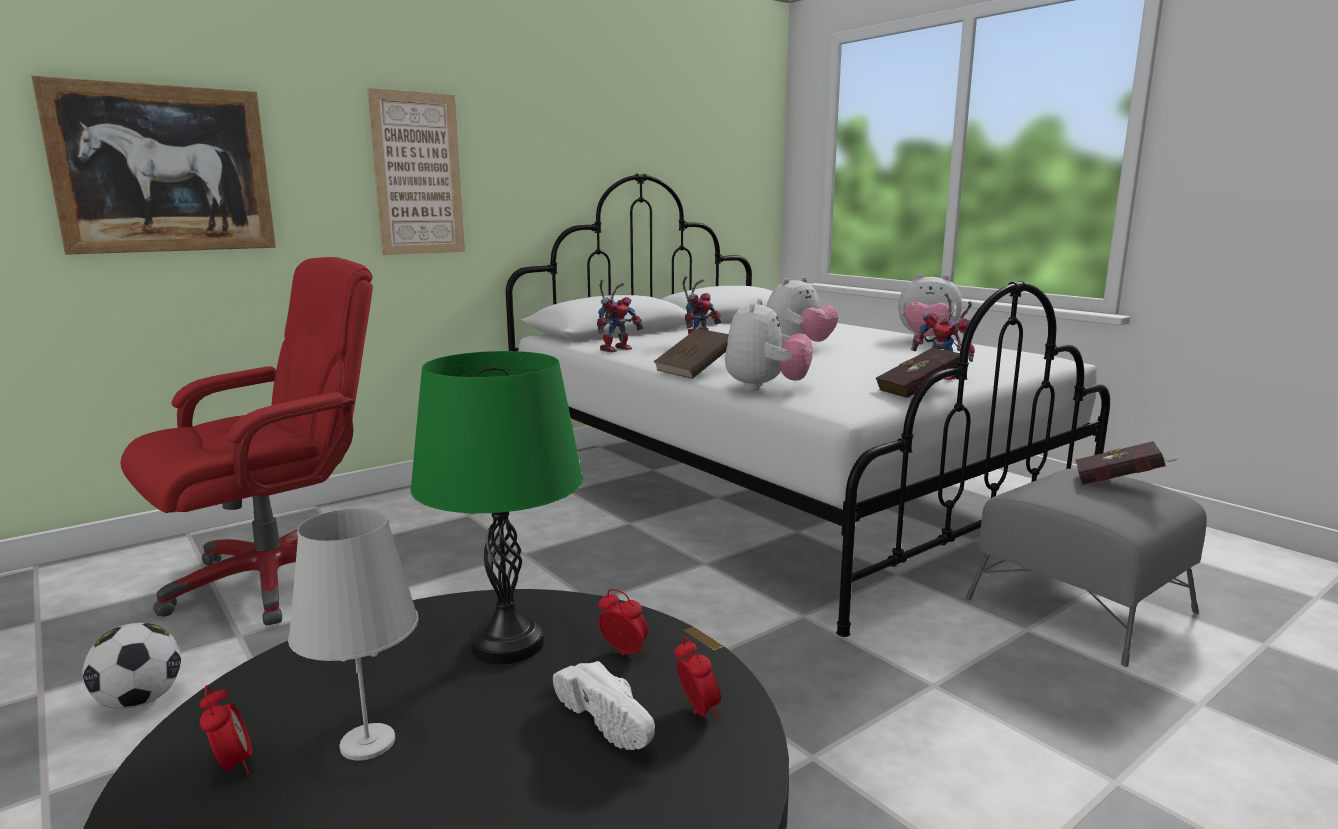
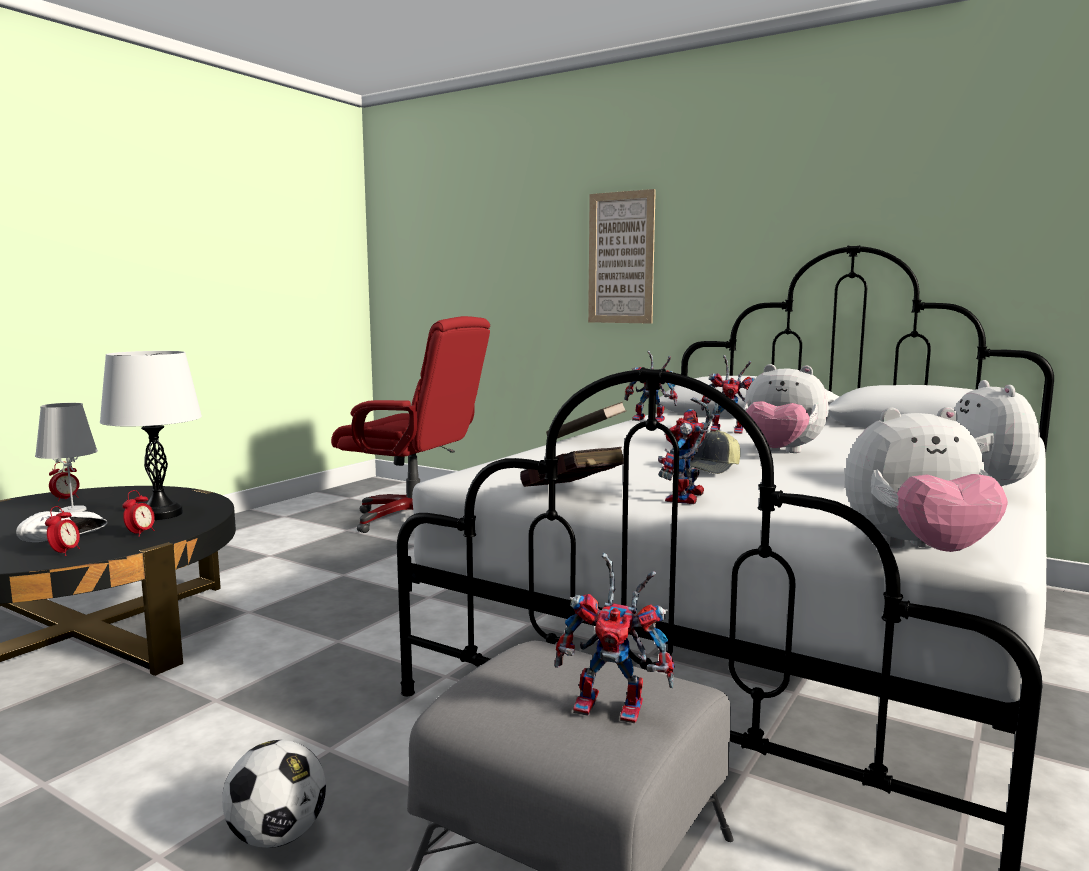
camera: 70 degrees right, 5 degrees down
picture [31,76,276,255] -> none
football [82,623,181,709] -> football moved to [222,740,326,848]
green table lamp [410,351,583,664] -> white table lamp [100,351,202,520]
alarm clock [674,637,721,719] -> alarm clock turned 45 degrees counterclockwise [45,506,80,556]
plush toy [725,299,813,391] -> plush toy moved to [845,407,1008,552]
red book [1075,441,1177,485] -> toy robot [554,553,675,723]
none -> cap [690,430,740,474]

